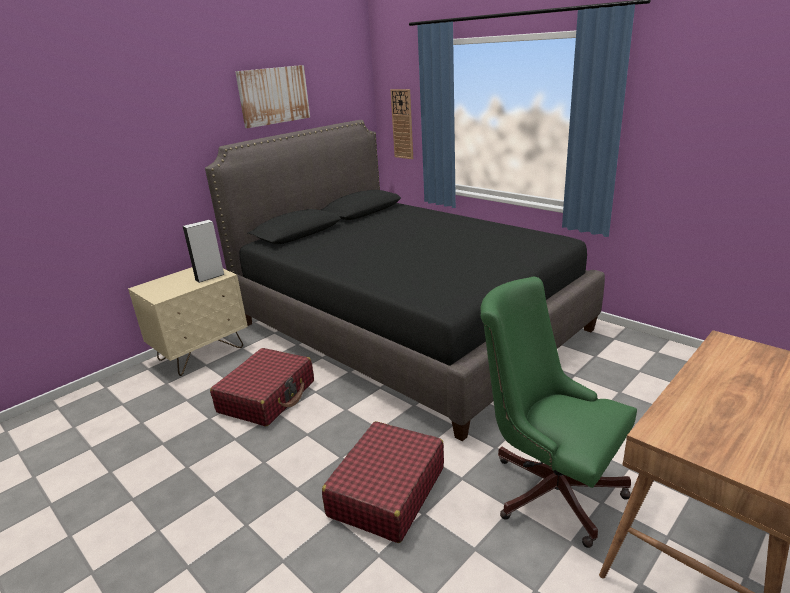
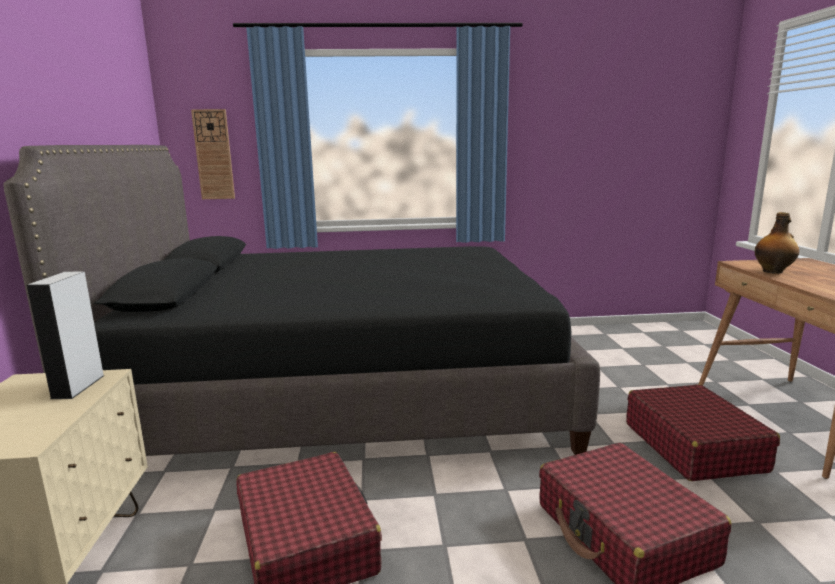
camera: 50 degrees left, 10 degrees down
picture [235,65,310,128] -> none
green office chair [480,277,637,548] -> red suitcase [626,384,780,481]
none -> bottle [755,212,799,274]

